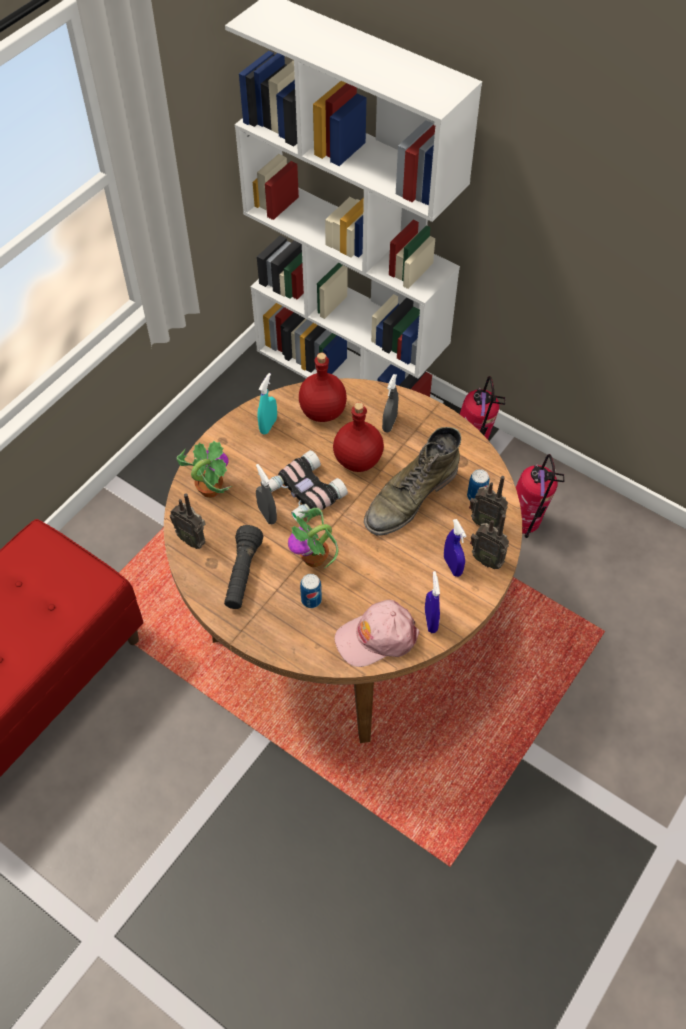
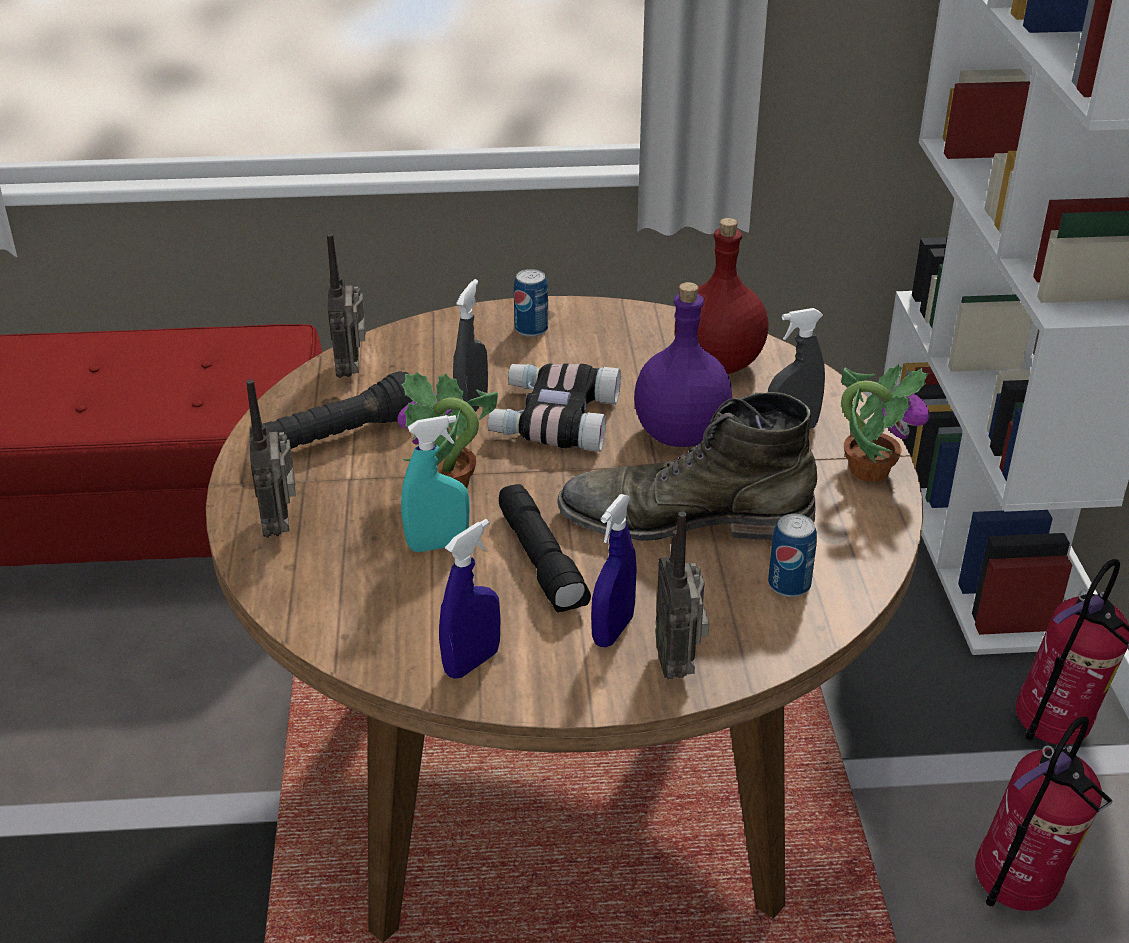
camera: 50 degrees right, 20 degrees down
potted plant [177,441,232,498] -> potted plant moved to [841,364,930,482]
turquoise spray bottle [258,373,277,435] -> turquoise spray bottle moved to [401,415,469,552]
can [300,574,322,608] -> can moved to [514,269,548,337]
red bottle [333,402,384,472] -> purple bottle [634,282,732,447]
pink cap [334,600,420,667] -> none
radio [469,476,508,530] -> radio moved to [246,379,296,538]
none -> black flashlight [499,484,591,613]

